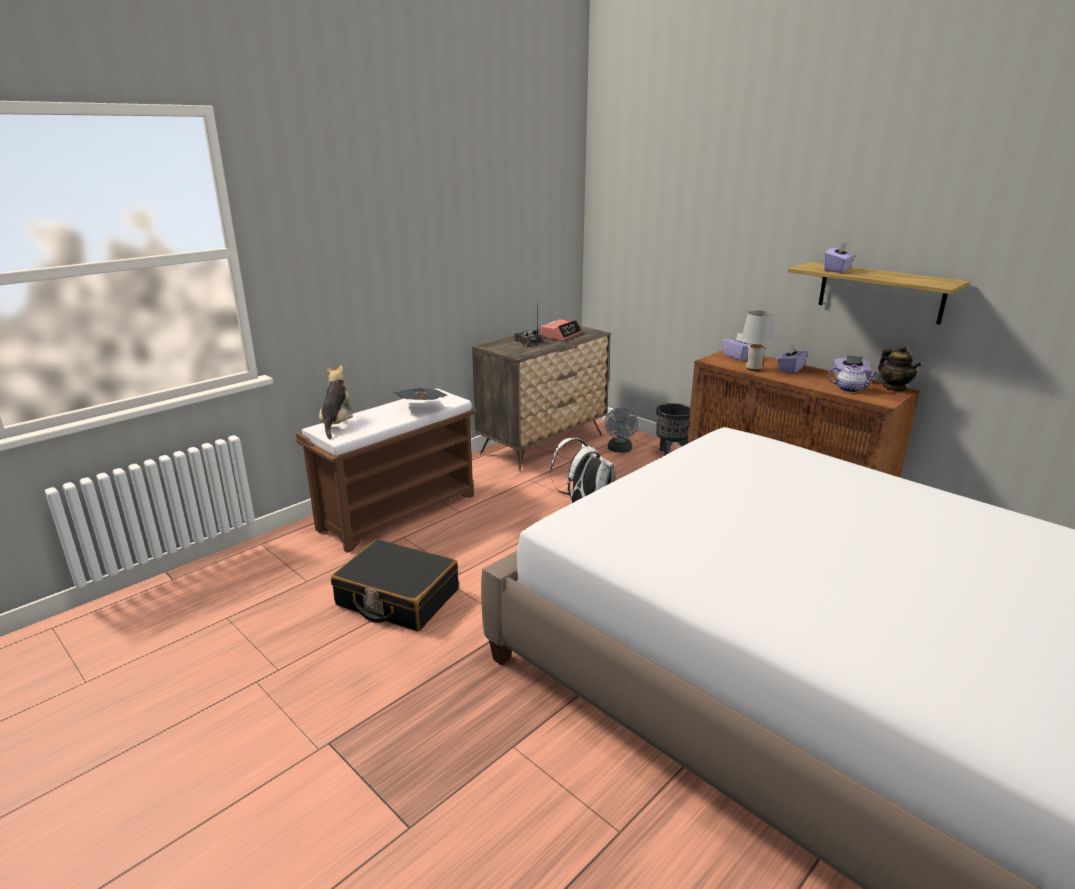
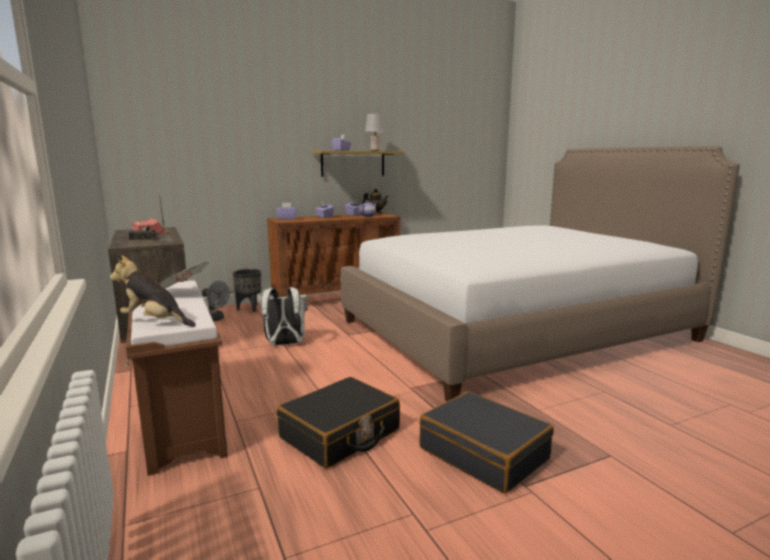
camera: 70 degrees left, 10 degrees down
grey table lamp [741,311,774,371] -> grey table lamp moved to [365,114,385,151]
none -> black suitcase [419,391,554,493]

